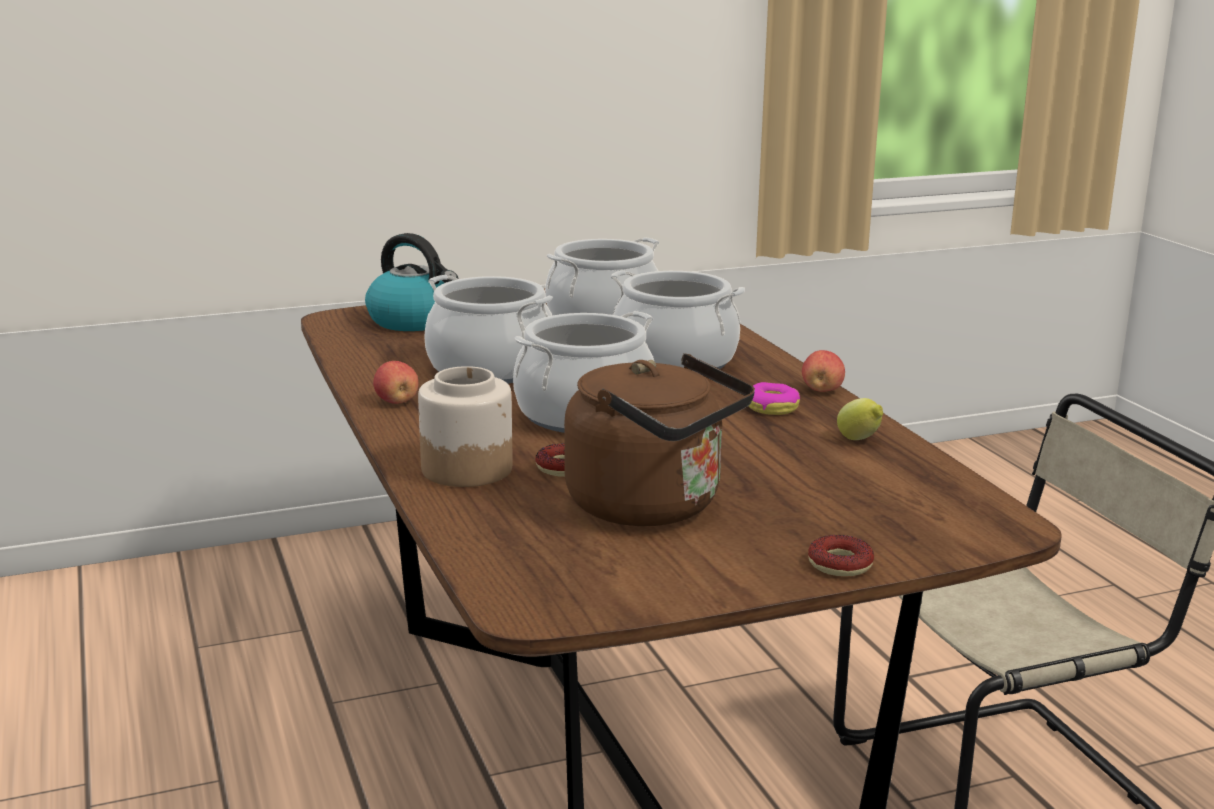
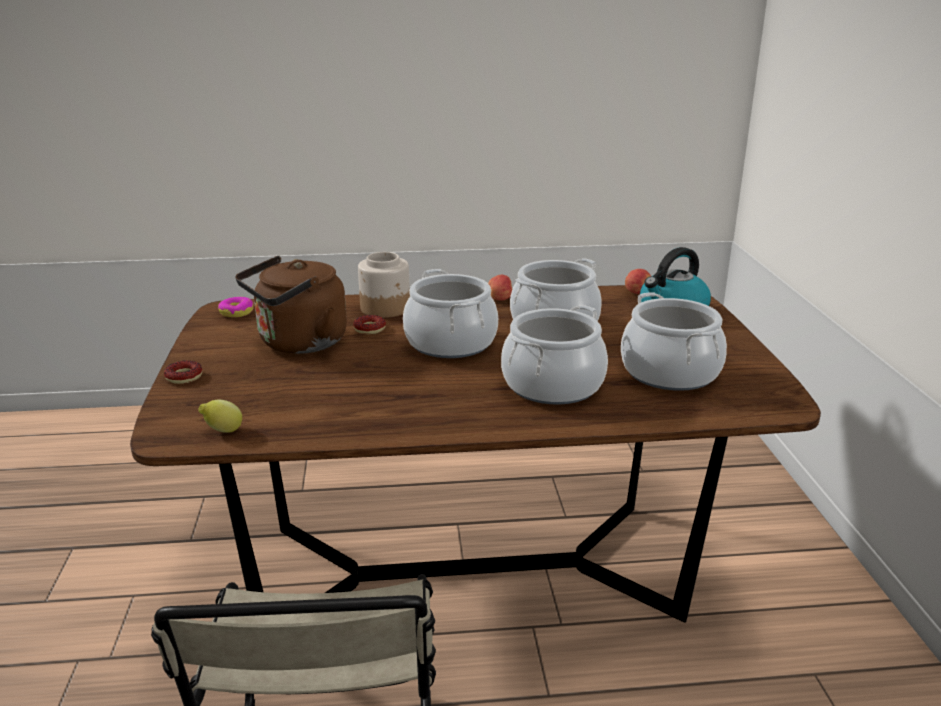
camera: 105 degrees right, 5 degrees up
donut [748,382,800,415] -> donut moved to [218,297,254,317]
apple [802,350,845,392] -> apple moved to [625,269,651,294]
lemon [837,398,883,440] -> lemon moved to [198,399,242,433]

